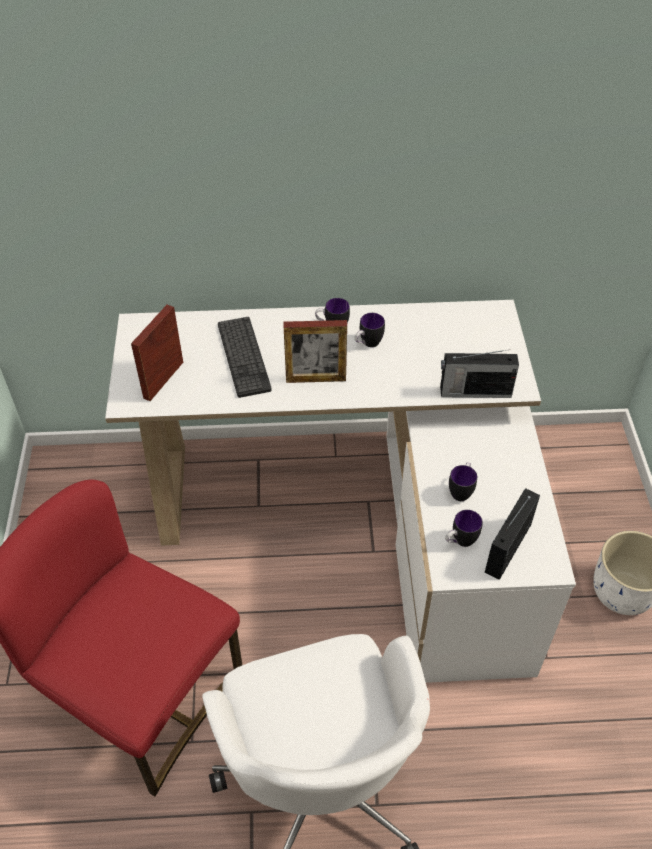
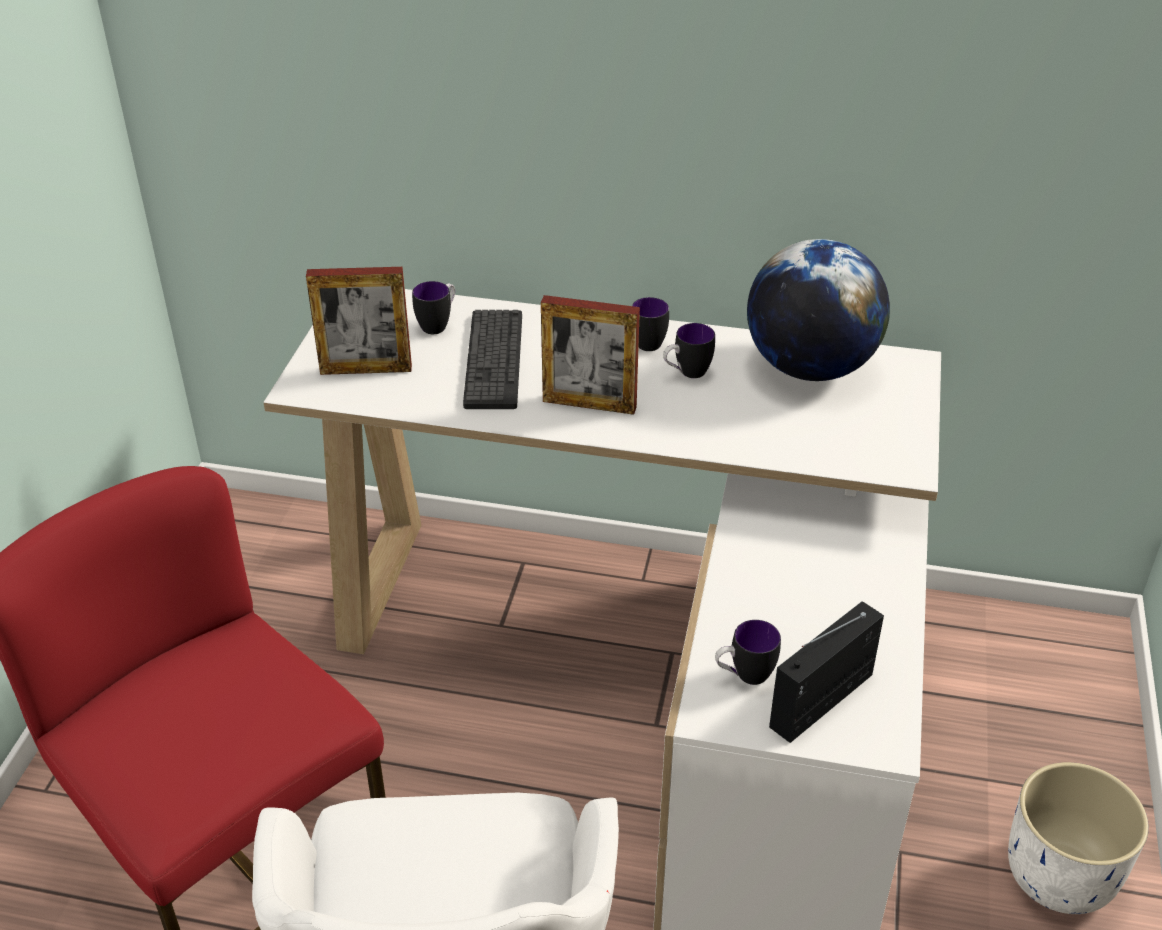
camera: 15 degrees right, 10 degrees down
picture frame [131,305,183,401] -> picture frame turned 135 degrees counterclockwise [306,267,412,375]
radio [440,350,519,398] -> none
mug [449,462,477,501] -> mug moved to [412,281,455,334]
none -> globe [747,239,890,381]

